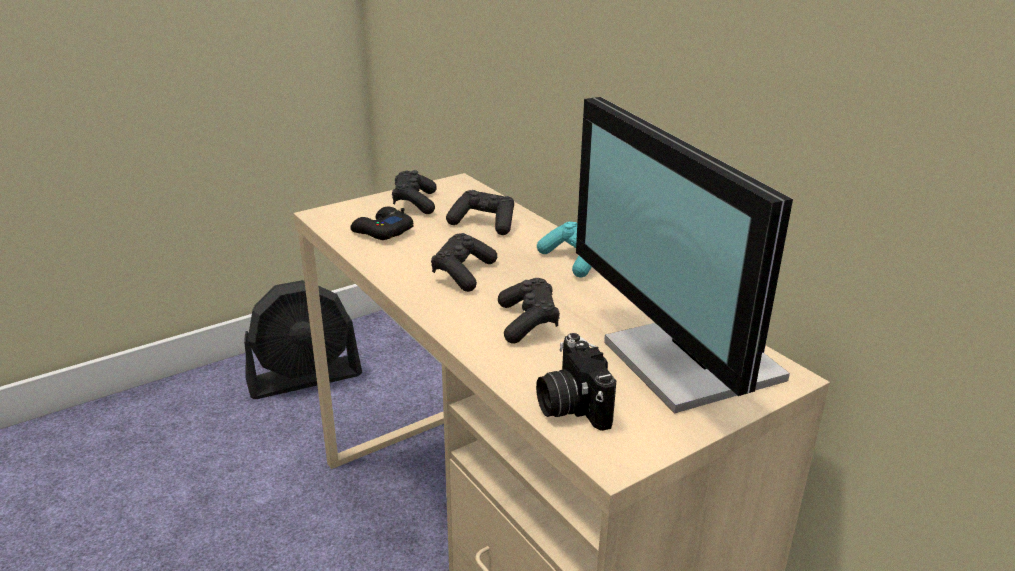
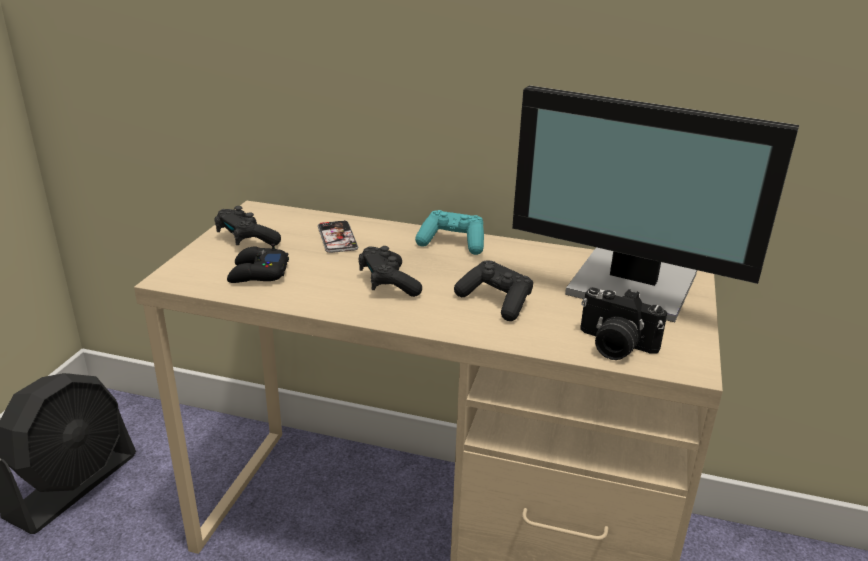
camera: 40 degrees left, 0 degrees up
black game controller [446,190,514,235] -> phone [318,220,358,253]

